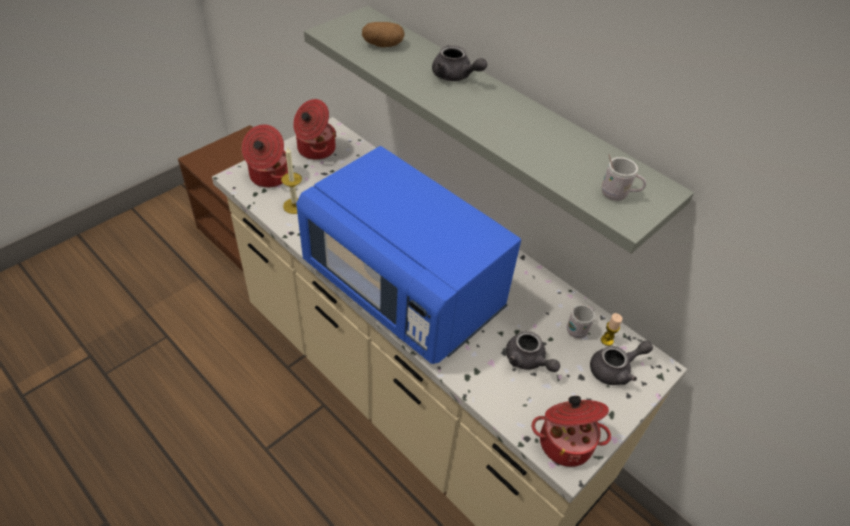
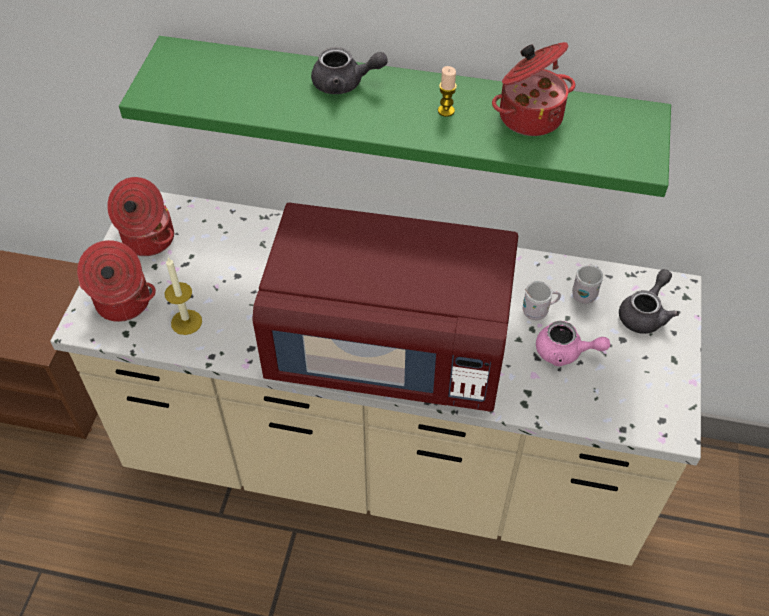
camera: 30 degrees left, 5 degrees up
blue microwave [296,146,521,364] -> red microwave [252,203,518,411]
grey shelf [304,6,694,254] -> green shelf [119,36,671,197]
potato [362,22,404,47] -> none
grey teapot [506,331,560,372] -> pink teapot [536,321,610,366]
cooking pot [532,396,611,467] -> cooking pot moved to [492,42,576,136]
candle [601,313,622,346] -> candle moved to [438,66,457,117]
white mug [602,154,646,201] -> white mug moved to [523,281,561,320]

